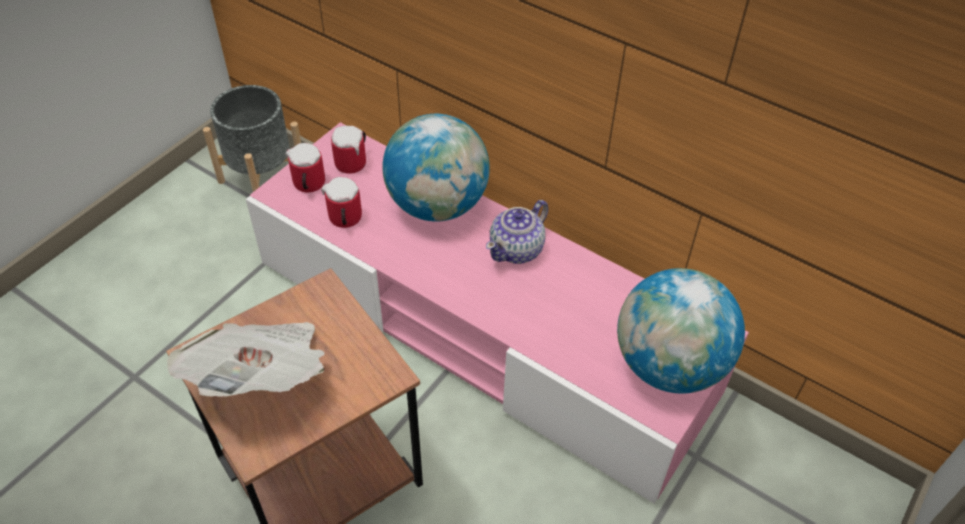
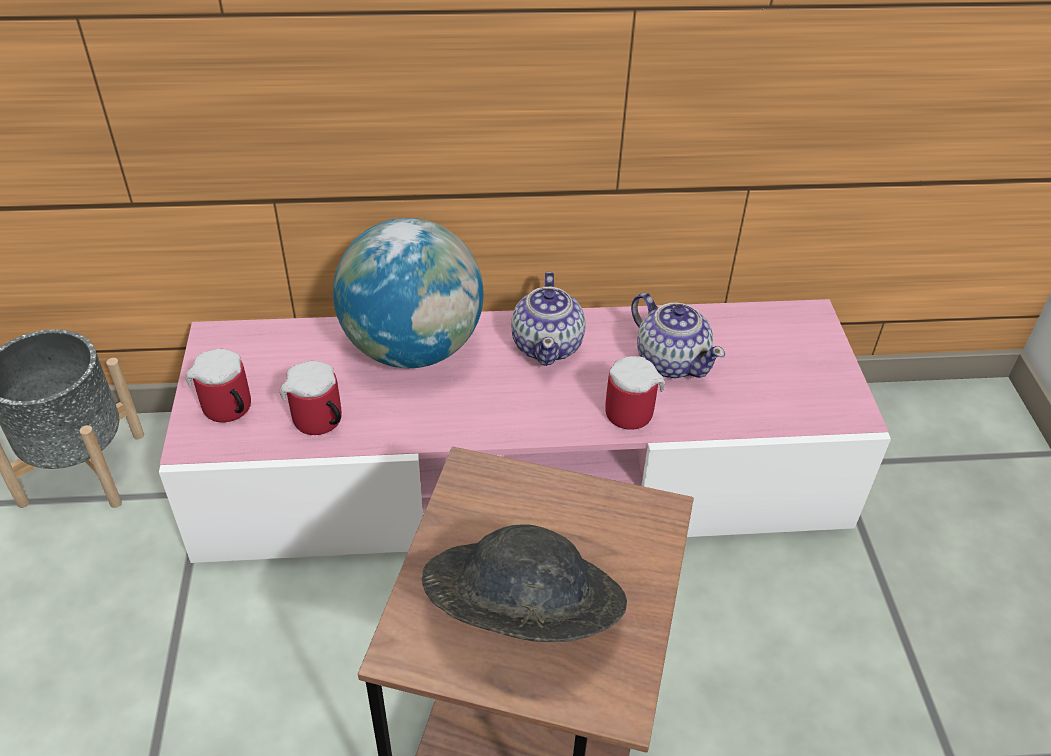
camera: 40 degrees left, 5 degrees down
newspaper [167,322,325,397] -> grey hat [422,524,627,642]
mug [331,126,366,174] -> mug moved to [605,356,665,430]
globe [617,268,745,394] -> none
none -> teapot [631,293,725,379]

